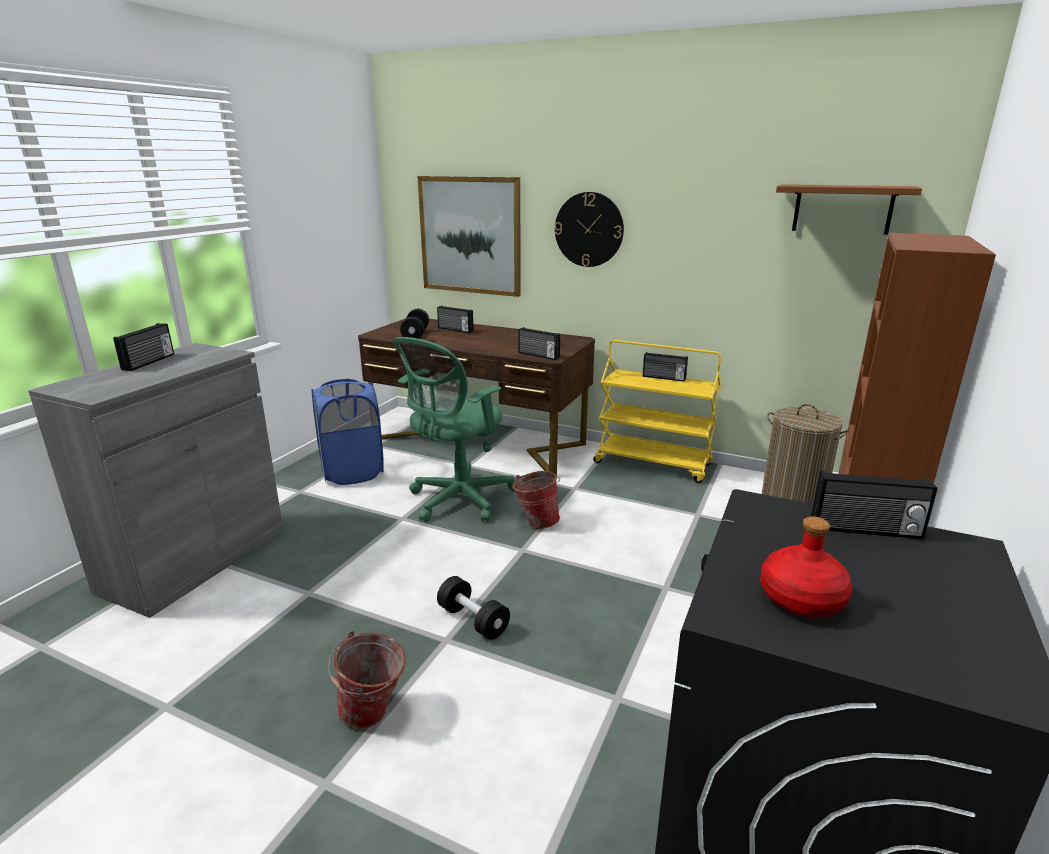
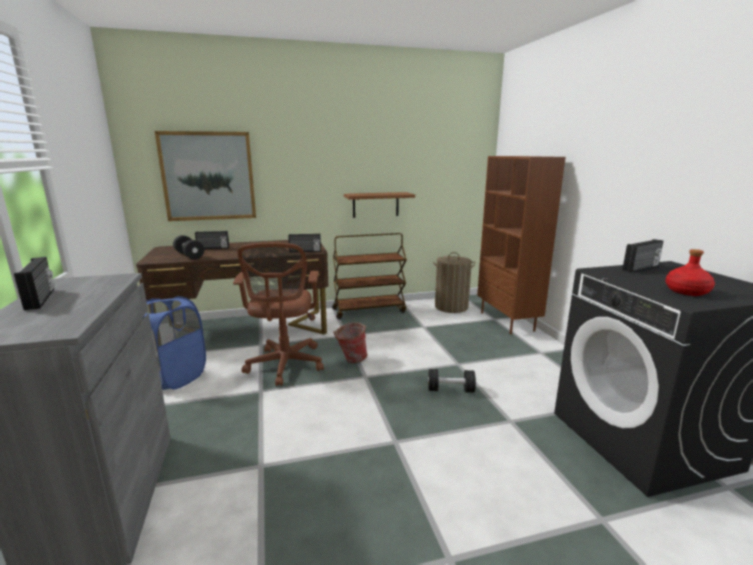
camera: 40 degrees left, 5 degrees down
bucket [328,631,406,728] -> none
green office chair [393,337,516,522] -> brown office chair [233,242,324,386]
black dumbbell [437,576,510,640] -> black dumbbell moved to [428,369,476,393]
wall clock [554,192,624,267] -> none
yellow cart [593,340,721,483] -> brown cart [332,233,407,319]
radio [643,352,688,382] -> none
brown shelf [776,184,922,235] -> brown shelf moved to [344,192,415,218]

